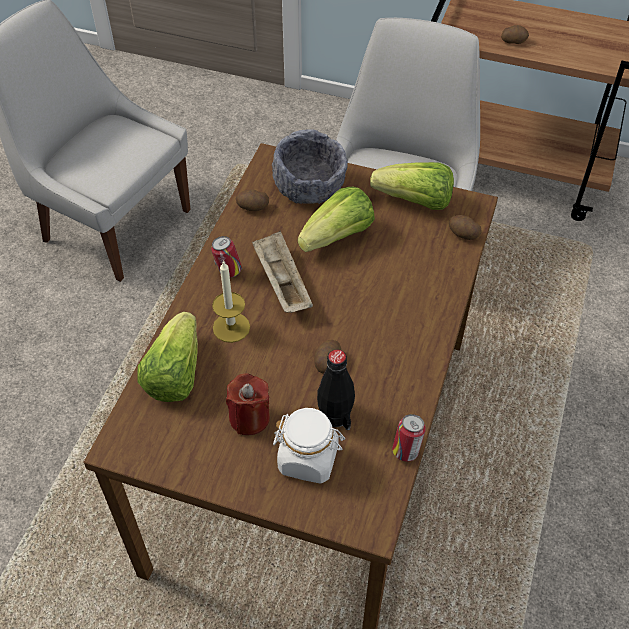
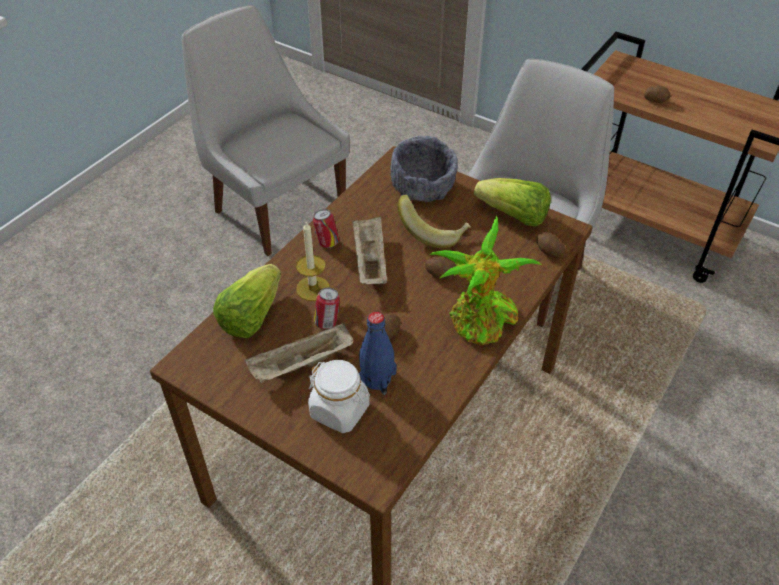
camera: 15 degrees right, 5 degrees down
red candle [226,373,270,435] -> beige tray [245,323,353,383]
potato [236,189,269,211] -> potato moved to [425,257,456,279]
lettuce [298,187,375,252] -> banana [397,195,471,248]
black bottle [317,349,355,430] -> blue bottle [359,312,397,395]
can [392,414,426,462] -> can moved to [314,288,340,329]
none -> potted plant [429,216,542,346]

